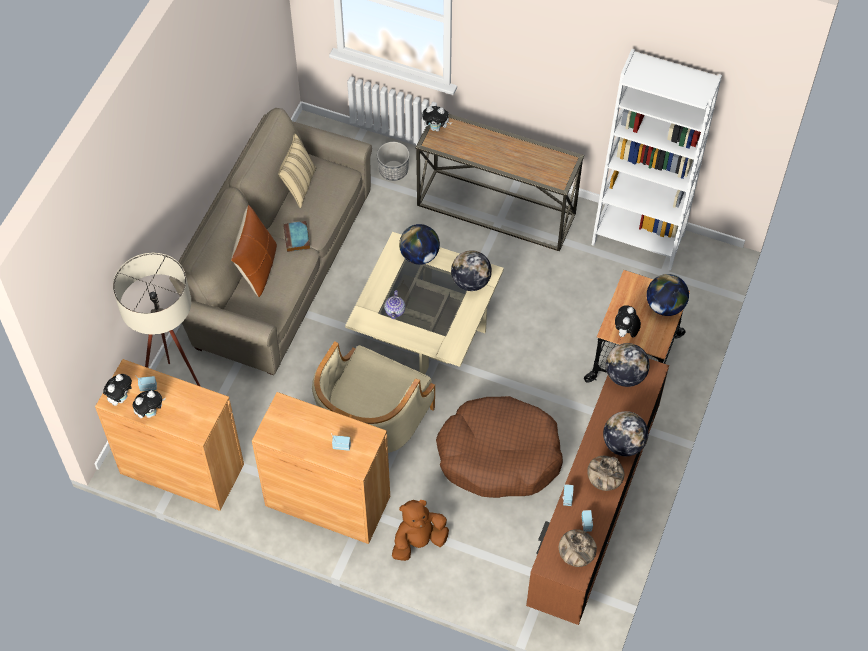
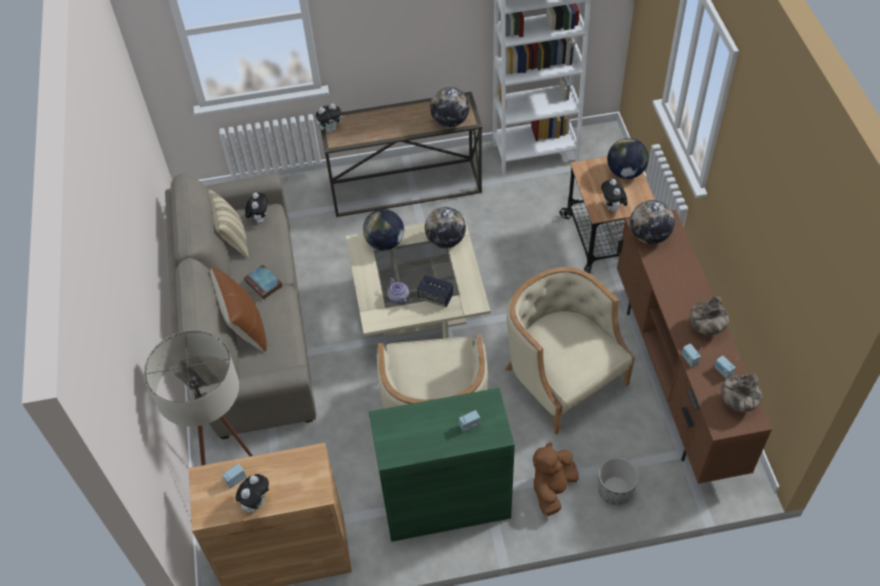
camera: 30 degrees left, 5 degrees down
plush toy [103,374,132,406] -> plush toy moved to [245,192,268,224]
brown cabinet [252,392,390,544] -> green cabinet [369,388,515,542]
planter [377,142,409,181] -> planter moved to [598,457,639,505]
brown dog bed [436,396,563,498] -> beige armchair [505,267,635,435]
globe [603,411,648,456] -> globe moved to [430,87,469,127]
none -> speaker [417,275,453,307]

